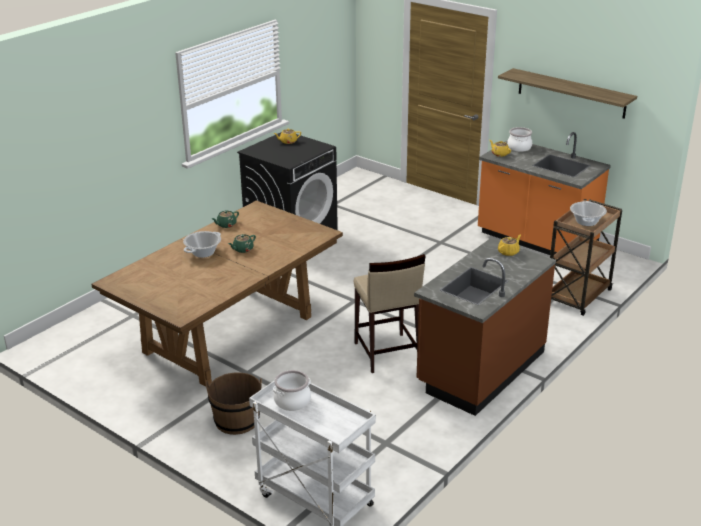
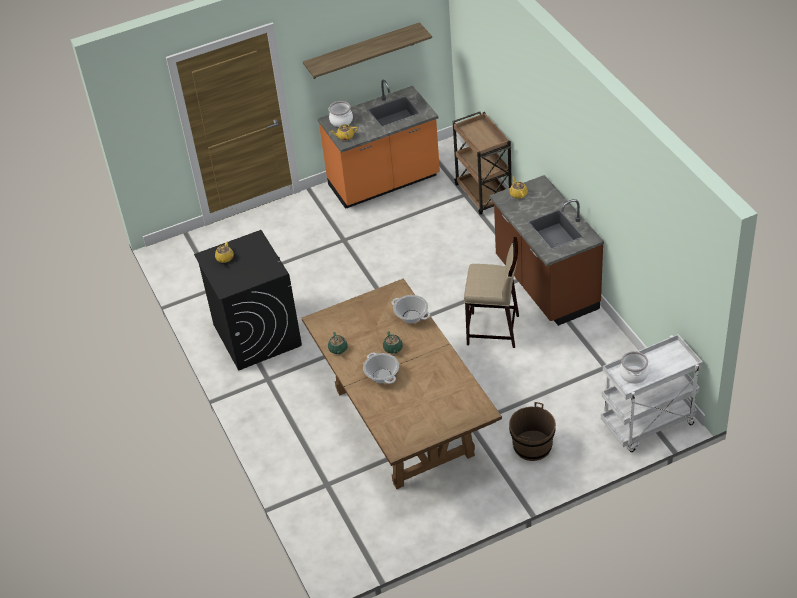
camera: 60 degrees left, 15 degrees up
cooking pot [570,201,607,226] -> cooking pot moved to [391,295,430,323]

